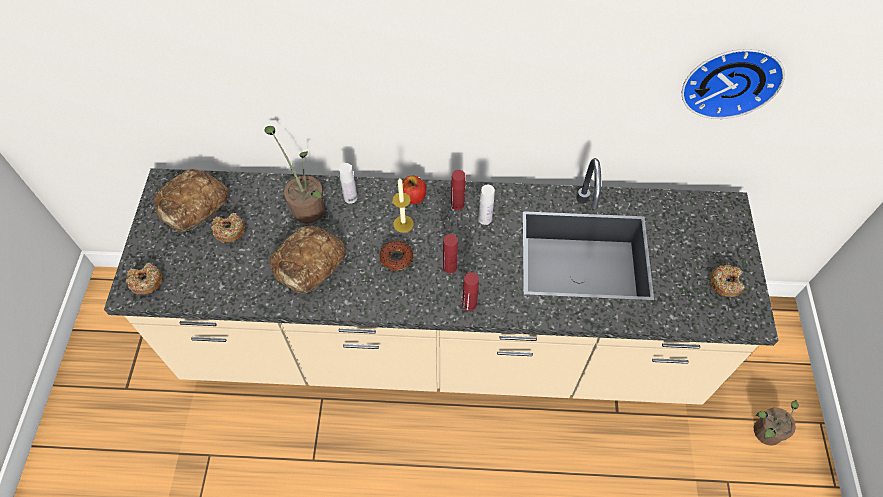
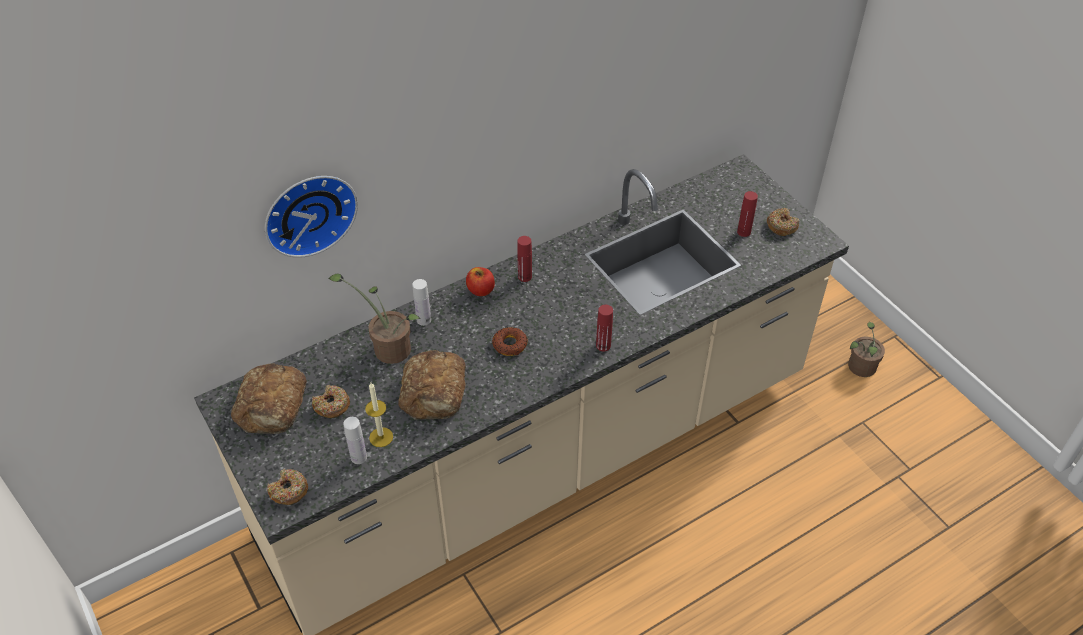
camera: 35 degrees left, 10 degrees down
candle [393,178,414,233] -> candle moved to [365,383,393,447]
red bottle [443,234,458,273] -> red bottle moved to [737,191,758,237]
white bottle [478,185,495,225] -> white bottle moved to [343,417,367,464]
wall clock [682,49,785,119] -> wall clock moved to [265,176,358,258]

